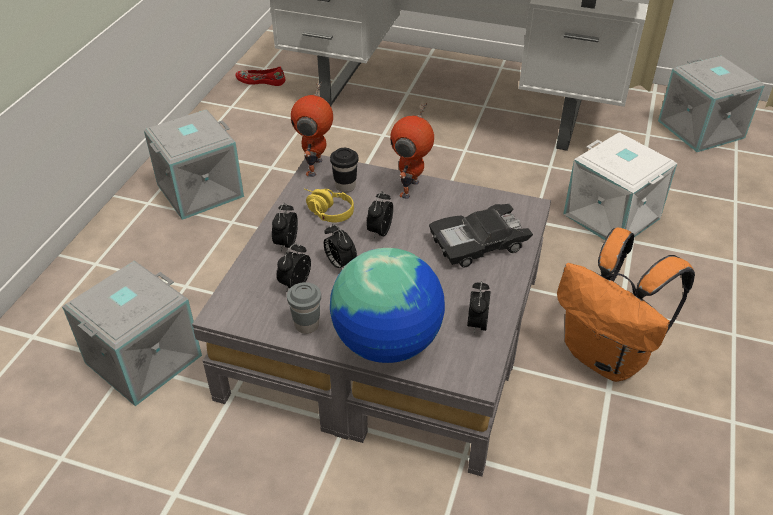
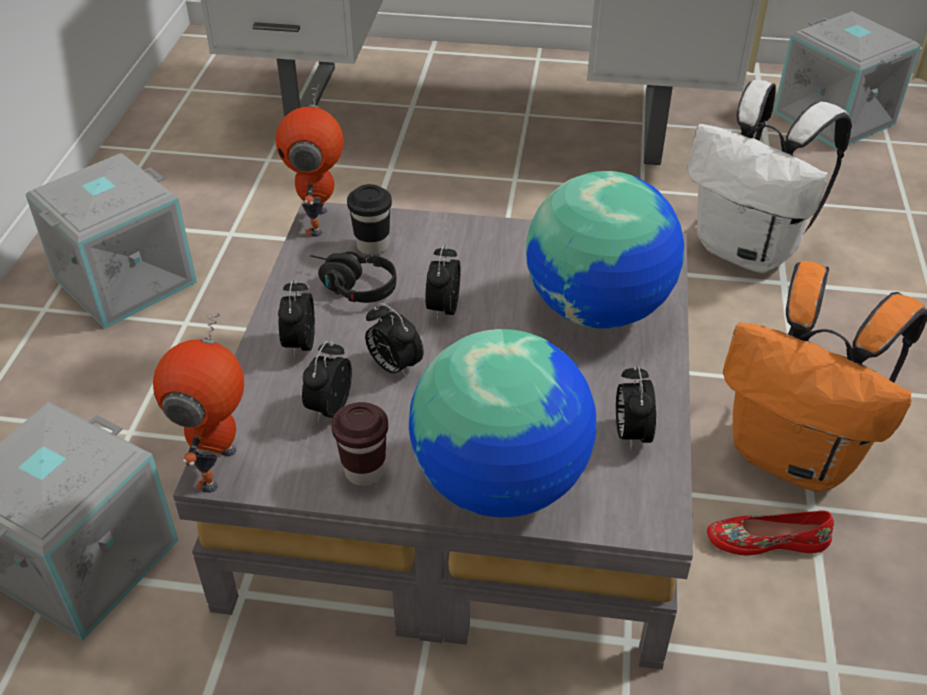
camera: 10 degrees left, 0 degrees up
red shoe [235,67,286,86] -> red shoe moved to [707,510,834,556]
grey cup [287,282,321,334] -> brown cup [331,402,388,486]
yellow headphones [305,189,354,222] -> black headphones [310,251,396,303]
toy robot [390,103,434,199] -> toy robot moved to [153,313,244,493]
black toy car [429,204,533,267] -> globe [526,171,684,329]
white storage box [563,132,677,240] -> white backpack [687,80,852,273]

